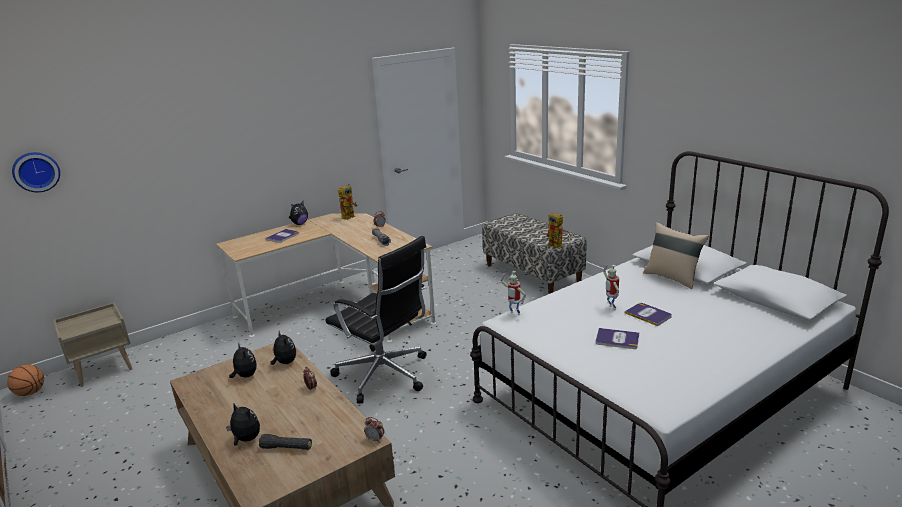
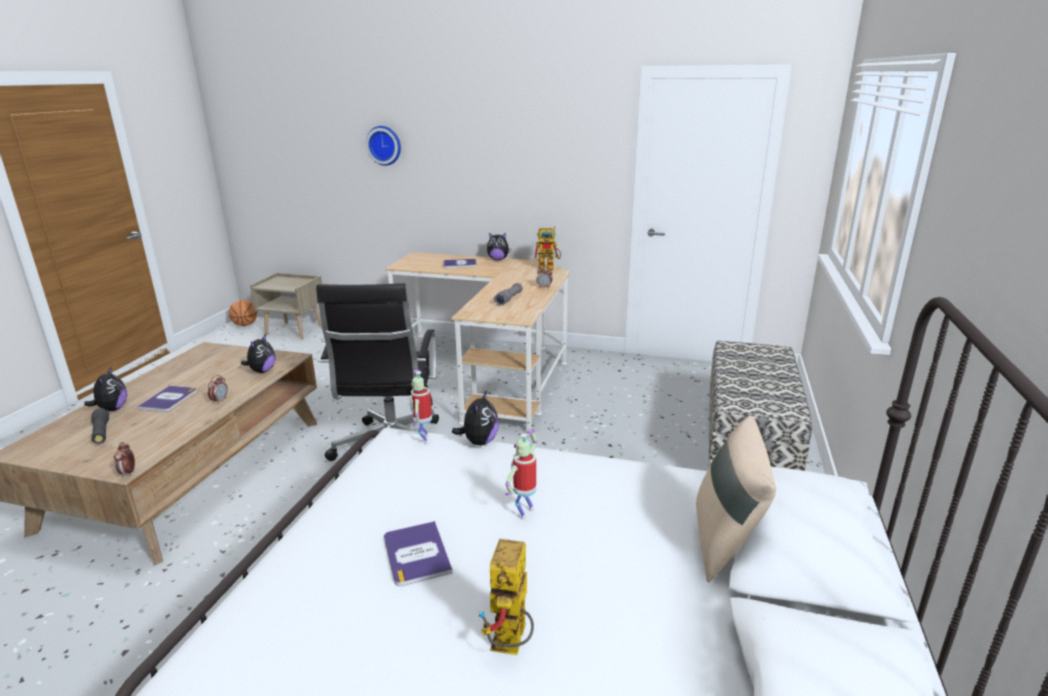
camera: 50 degrees right, 0 degrees up
wall clock [12,152,60,192] -> wall clock moved to [366,126,401,166]
plush toy [229,344,257,378] -> plush toy moved to [452,390,499,445]
toy robot [546,213,570,249] -> toy robot moved to [478,539,534,655]
book [625,303,672,326] -> book moved to [137,386,197,412]

